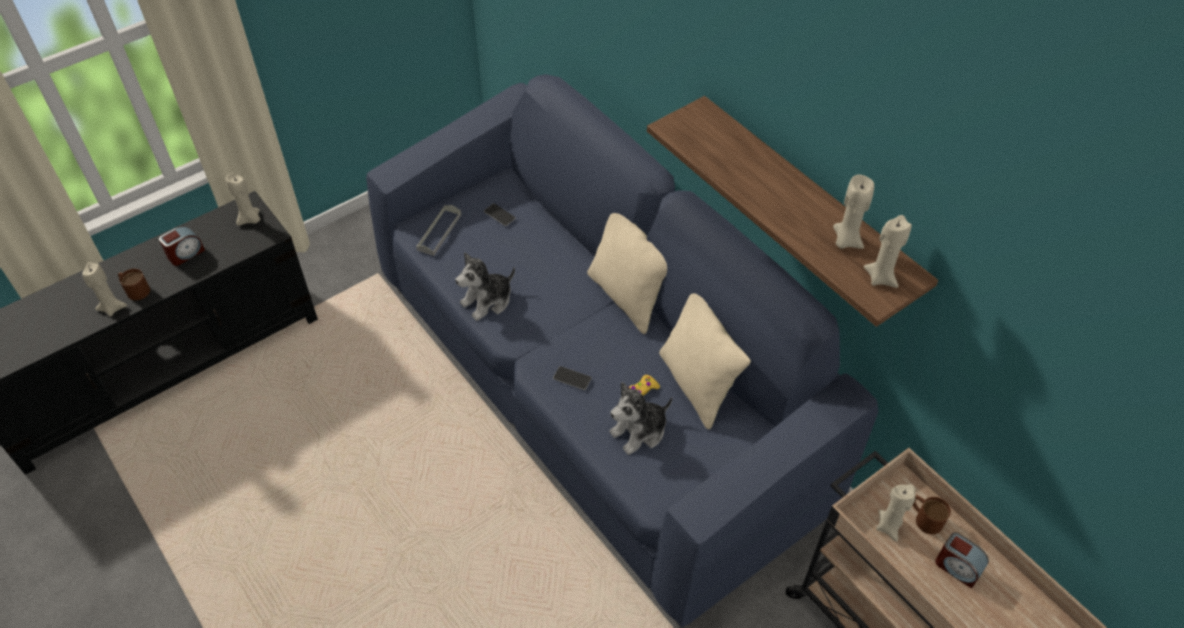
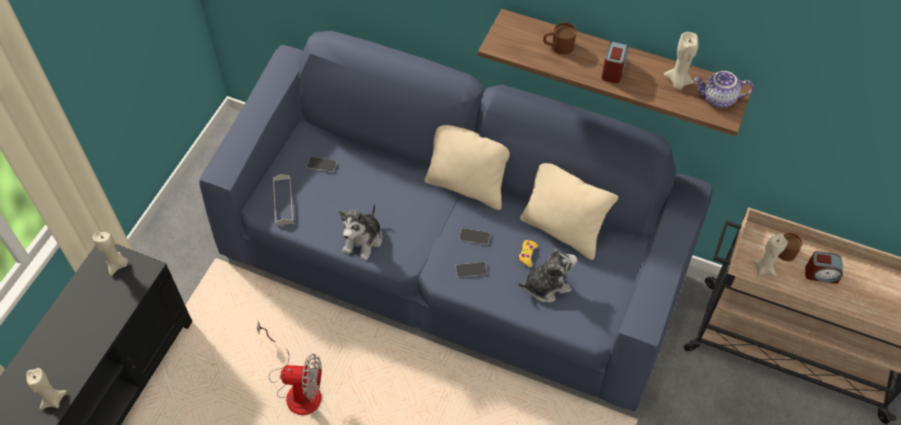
camera: 30 degrees left, 5 degrees up
brown mug [118,269,150,300] -> brown mug moved to [543,22,576,54]
alarm clock [159,226,205,266] -> alarm clock moved to [602,41,629,83]
plush toy [609,382,672,455] -> plush toy turned 135 degrees counterclockwise [518,249,578,302]
beige candle [864,215,912,288] -> teapot [694,71,754,108]
none -> fan [257,320,322,415]
none -> phone [459,228,490,245]

